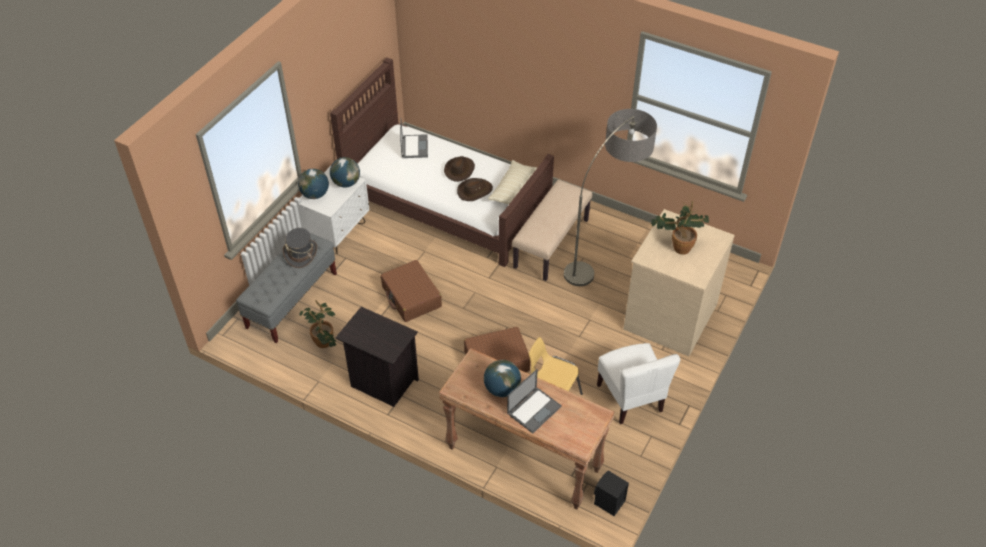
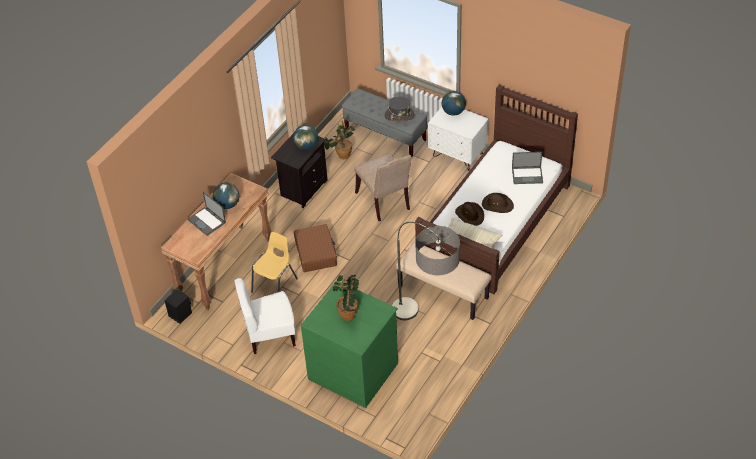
camera: 95 degrees right, 0 degrees up
globe [330,157,360,187] -> globe moved to [293,125,318,150]
brown suitcase [380,260,442,322] -> beige chair [354,154,412,221]
beige dresser [623,209,735,356] -> green dresser [300,281,398,408]

